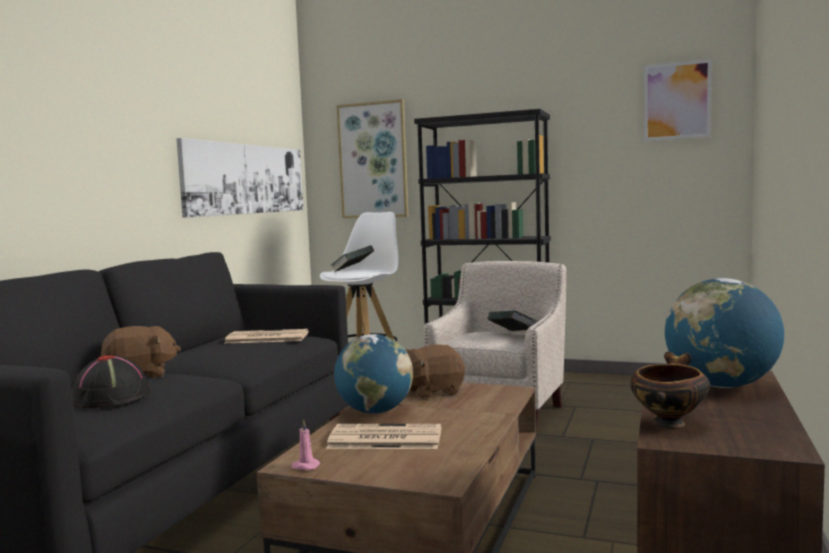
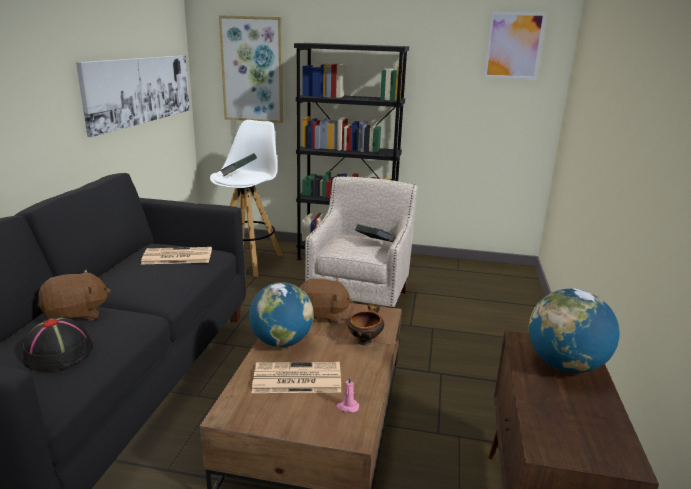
camera: 10 degrees left, 15 degrees up
pink candle [291,420,320,470] -> pink candle moved to [336,376,359,413]
brown plush toy [406,345,465,399] -> brown plush toy turned 150 degrees counterclockwise [300,278,353,323]
bowl [630,351,710,429] -> bowl moved to [347,304,384,346]

